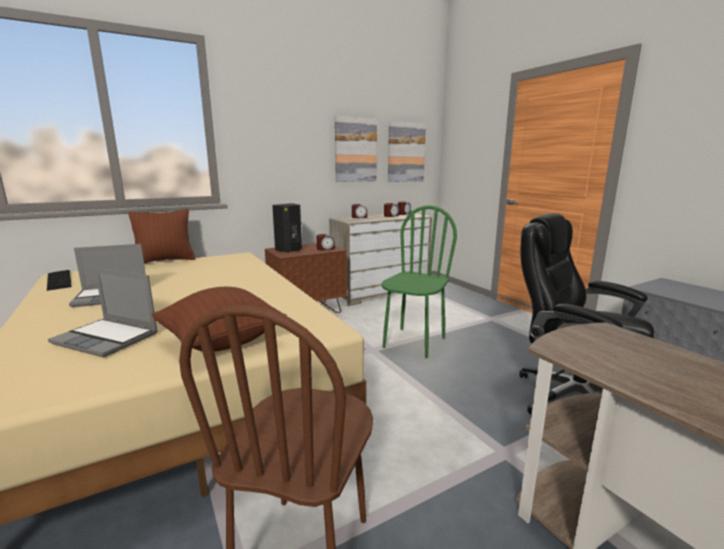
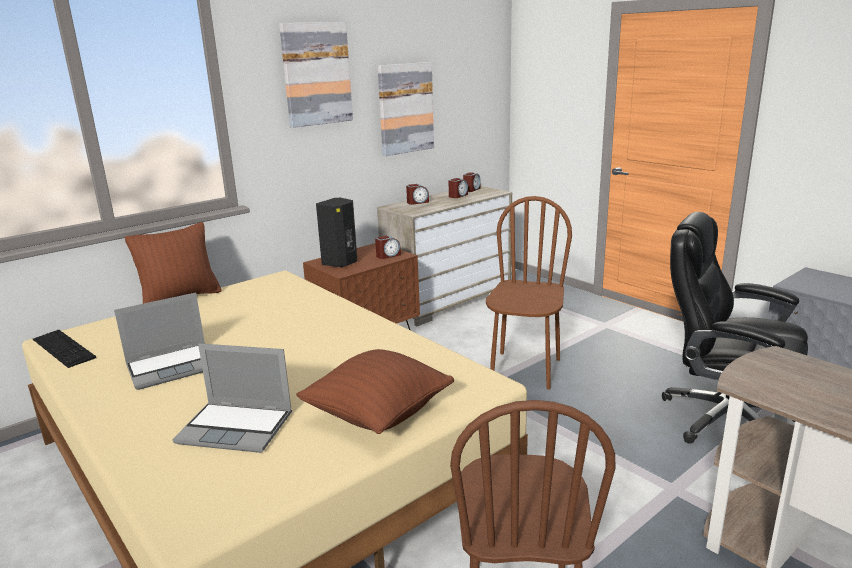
camera: 10 degrees left, 5 degrees up
green chair [382,205,457,358] -> brown chair [486,196,572,390]
picture [388,121,426,182] -> picture moved to [279,22,353,128]

